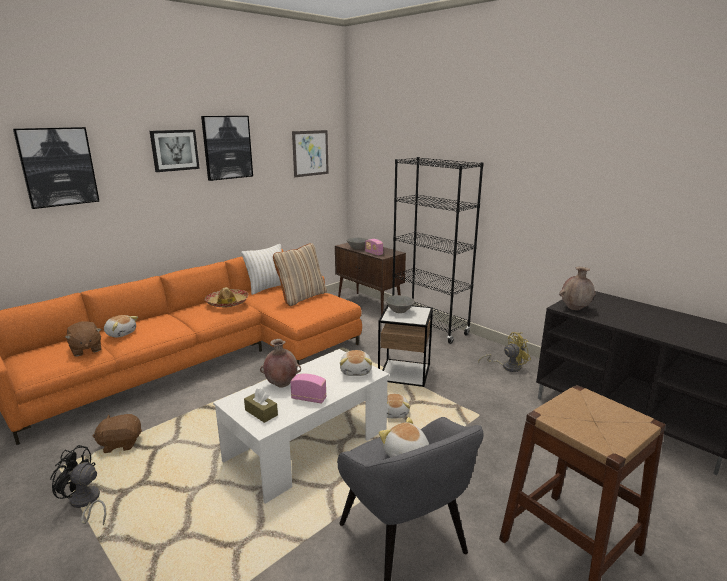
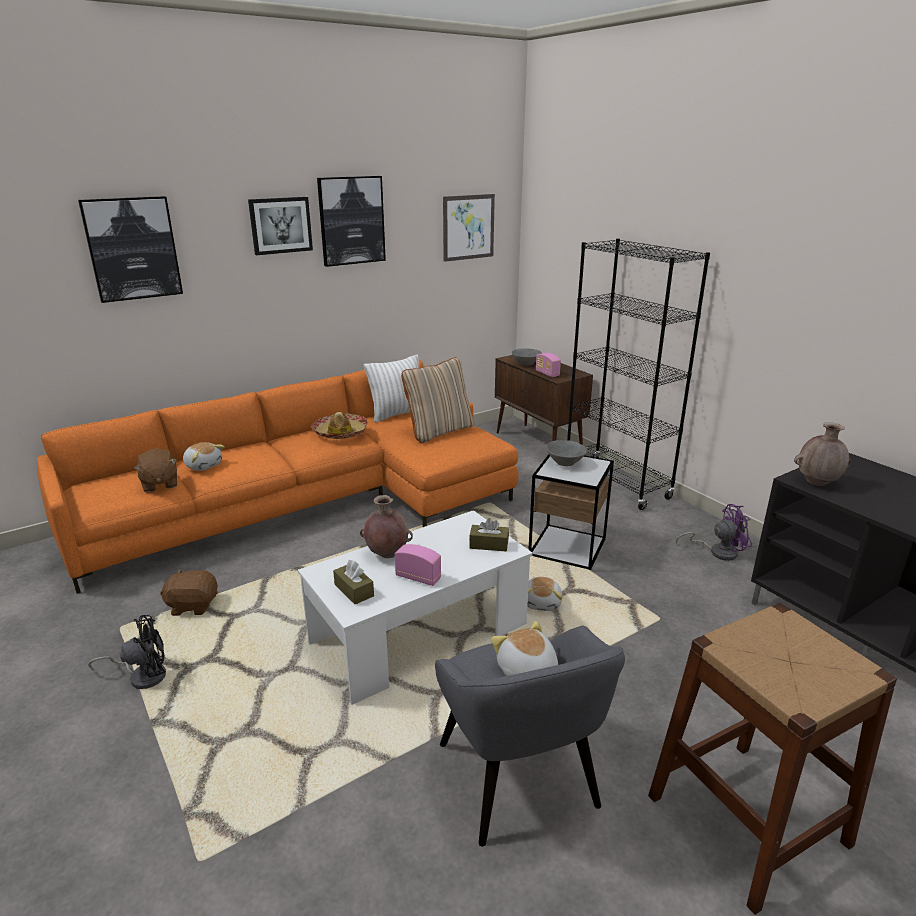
camera: 10 degrees right, 5 degrees up
black fan [50,445,106,525] -> black fan turned 135 degrees clockwise [88,615,166,689]
plush toy [340,350,372,376] -> brown tissue box [469,518,509,551]
yellow fan [478,332,531,372] -> purple fan [676,504,752,561]

